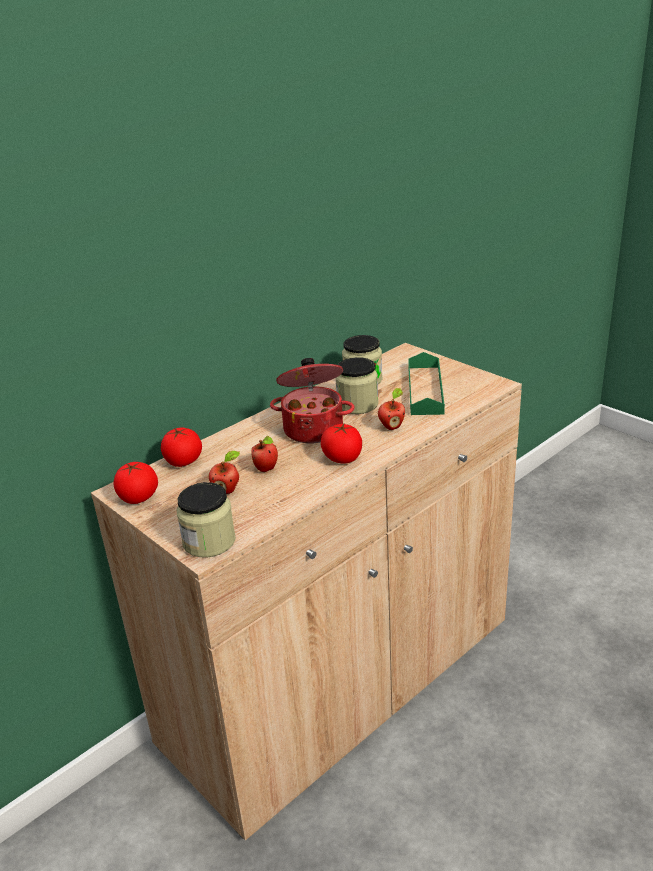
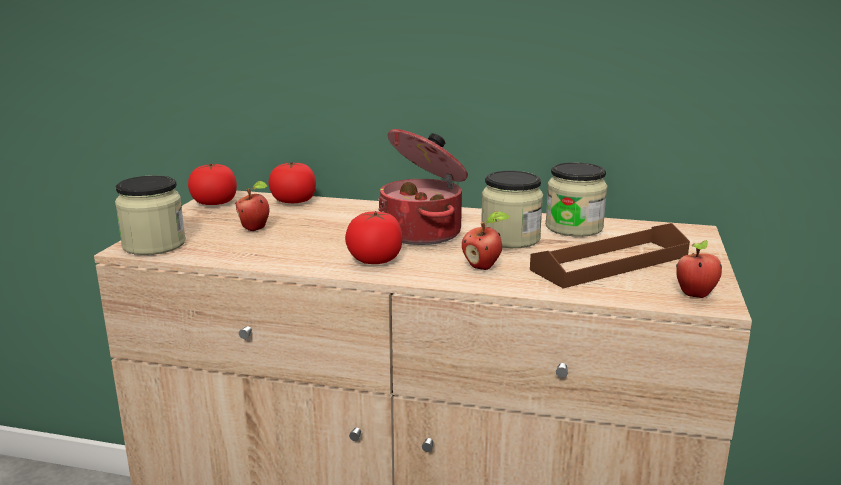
camera: 55 degrees right, 10 degrees down
apple [251,436,278,472] -> apple moved to [676,240,722,298]
green tray [408,352,445,415] -> brown tray [530,223,690,288]

